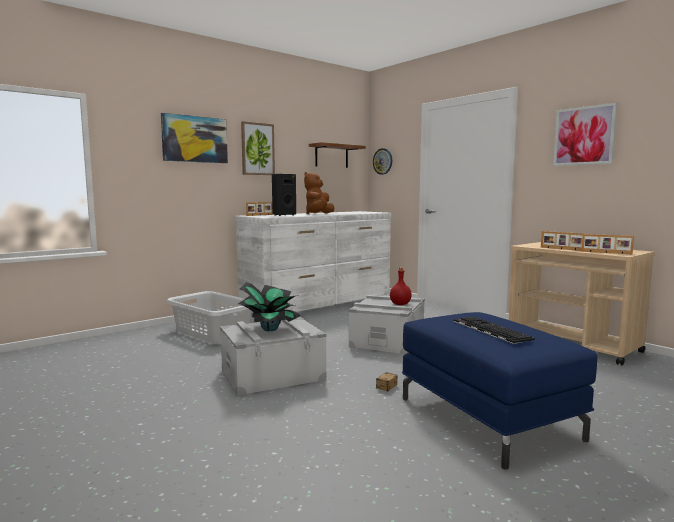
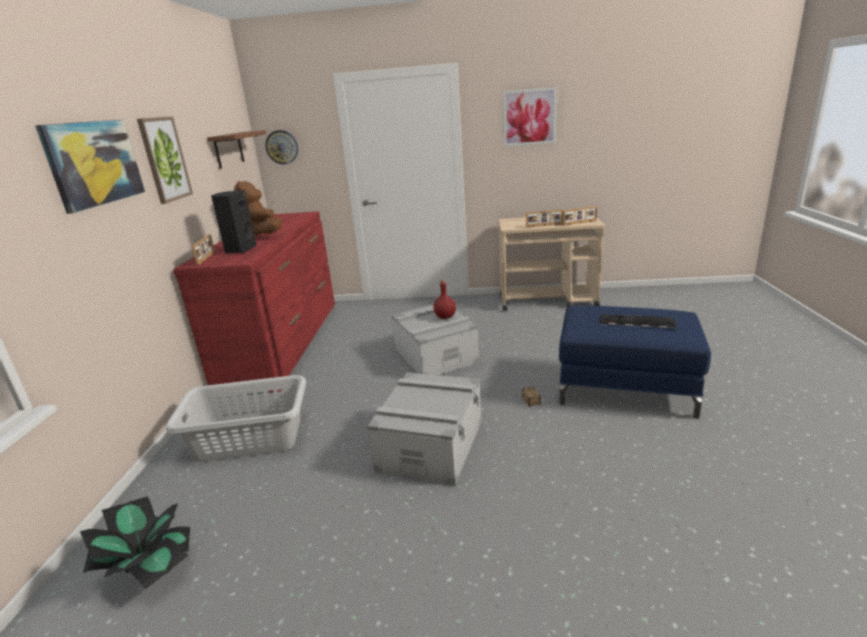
camera: 45 degrees left, 15 degrees up
white dresser [235,211,391,313] -> red dresser [173,211,335,393]
potted plant [238,282,301,331] -> potted plant moved to [80,497,190,590]

